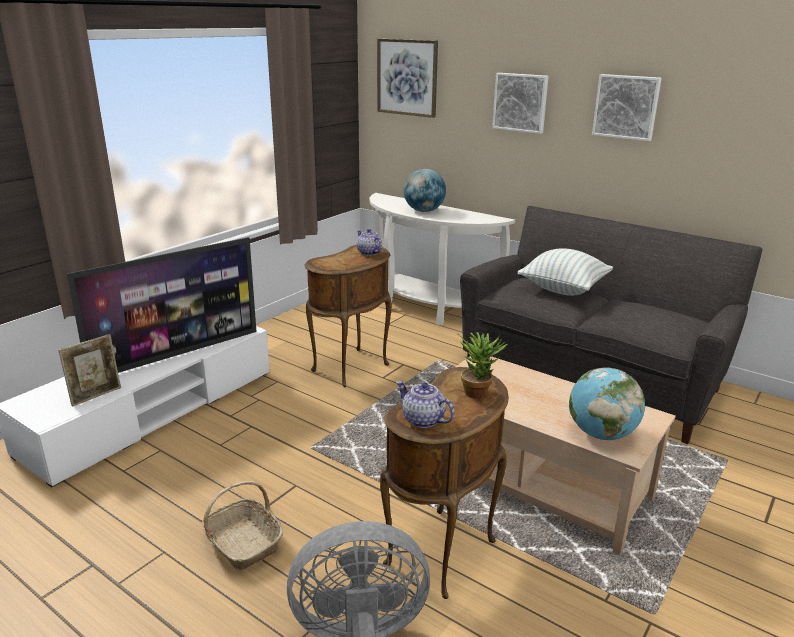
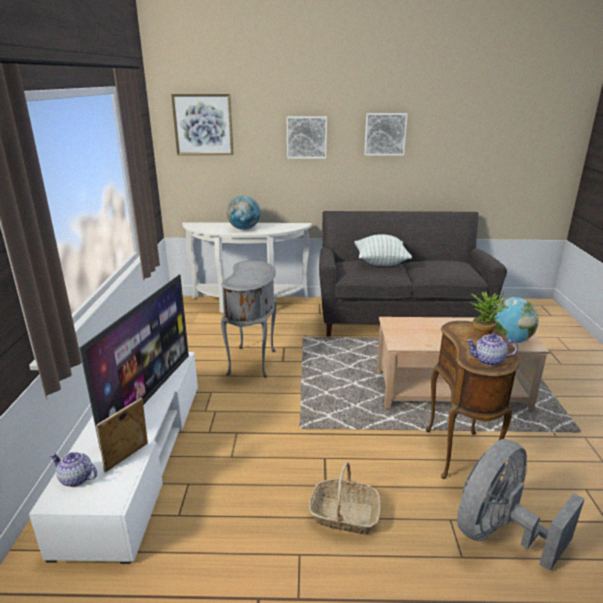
camera: 35 degrees left, 0 degrees up
picture frame [58,334,121,407] -> picture frame turned 150 degrees counterclockwise [96,398,148,472]
brown side table [304,245,392,387] -> grey side table [221,260,277,378]
teapot [356,229,382,256] -> teapot moved to [50,452,97,487]

